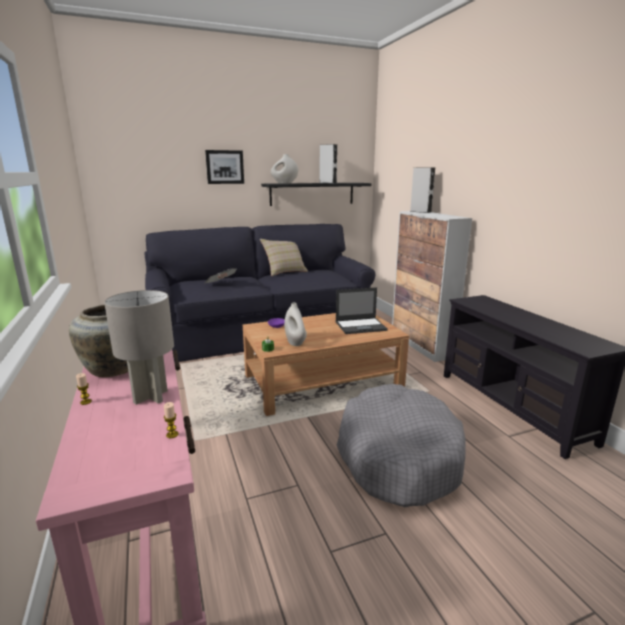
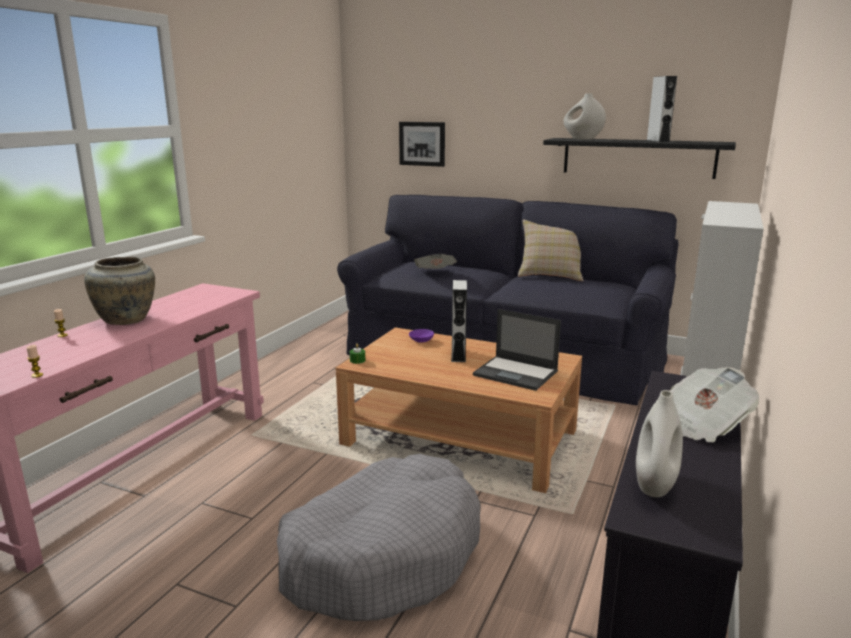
camera: 45 degrees right, 0 degrees up
grey table lamp [104,290,174,405] -> none
picture [205,150,244,184] -> picture moved to [399,122,445,167]
white vase [284,302,307,346] -> white vase moved to [636,390,683,497]
grey speaker [410,168,435,213] -> grey speaker moved to [451,280,467,362]
none -> newspaper [670,367,759,442]

